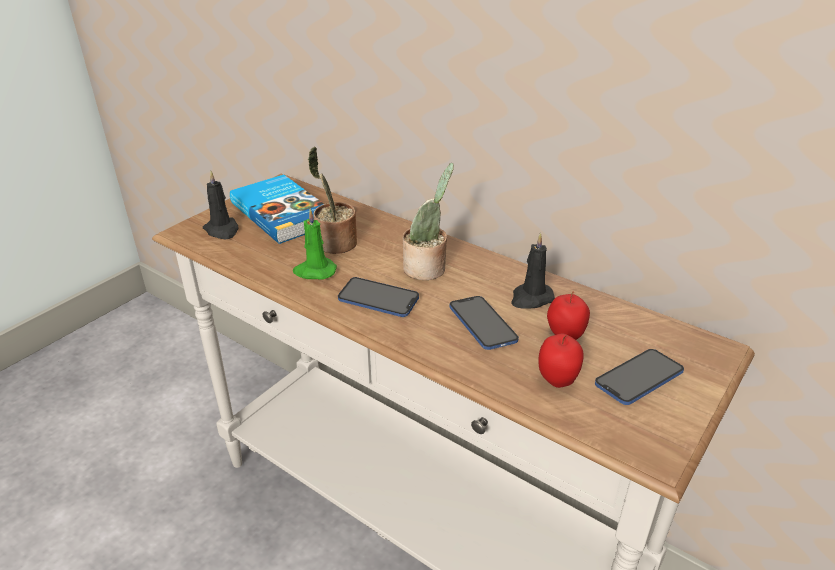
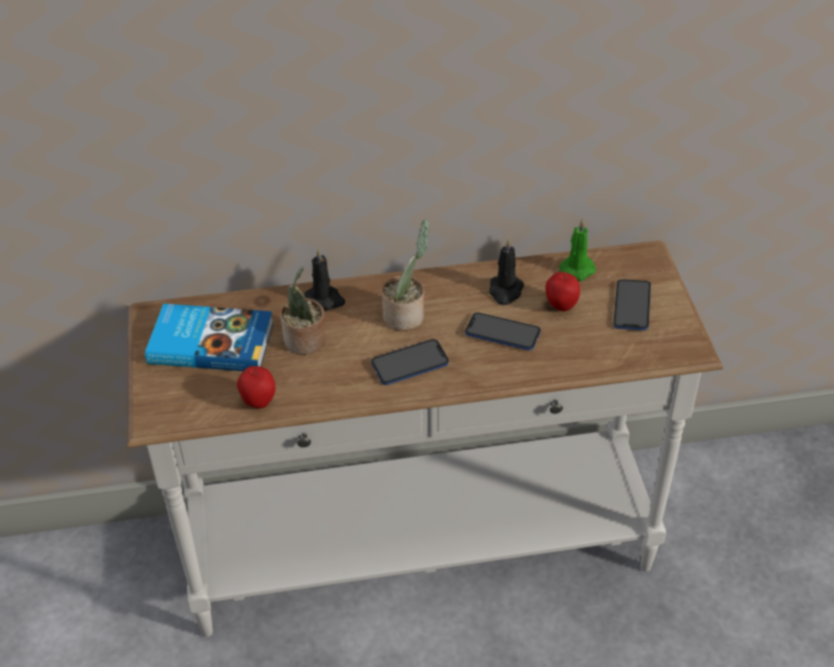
camera: 45 degrees left, 10 degrees up
black candle [203,170,239,239] -> black candle moved to [304,248,345,311]
green candle [293,209,337,280] -> green candle moved to [559,219,596,281]
apple [538,334,584,388] -> apple moved to [237,366,275,408]

